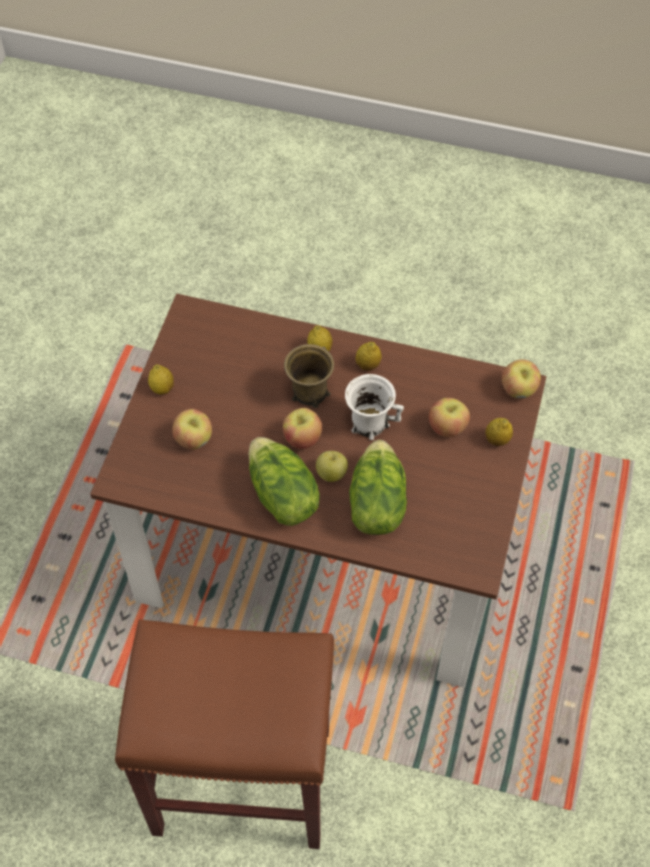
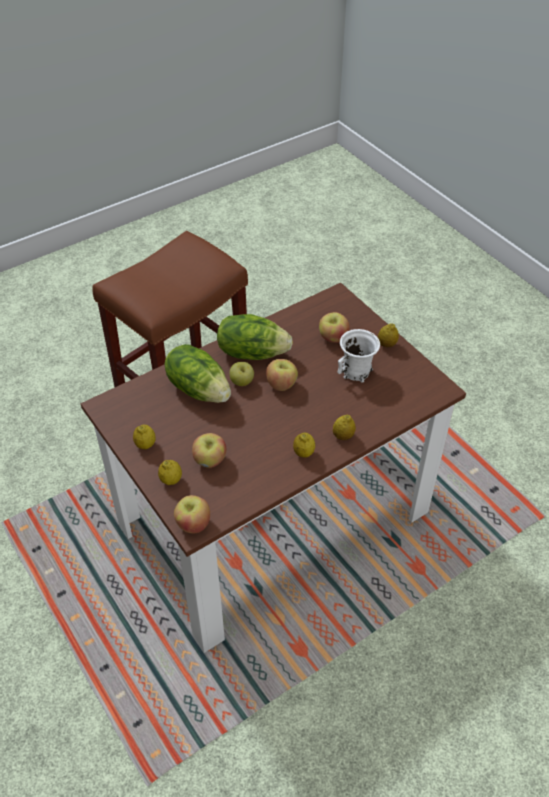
camera: 130 degrees right, 10 degrees down
brown mug [284,344,334,408] -> none
white mug [345,374,404,440] -> white mug moved to [337,329,380,382]
none -> lemon [133,425,155,449]

